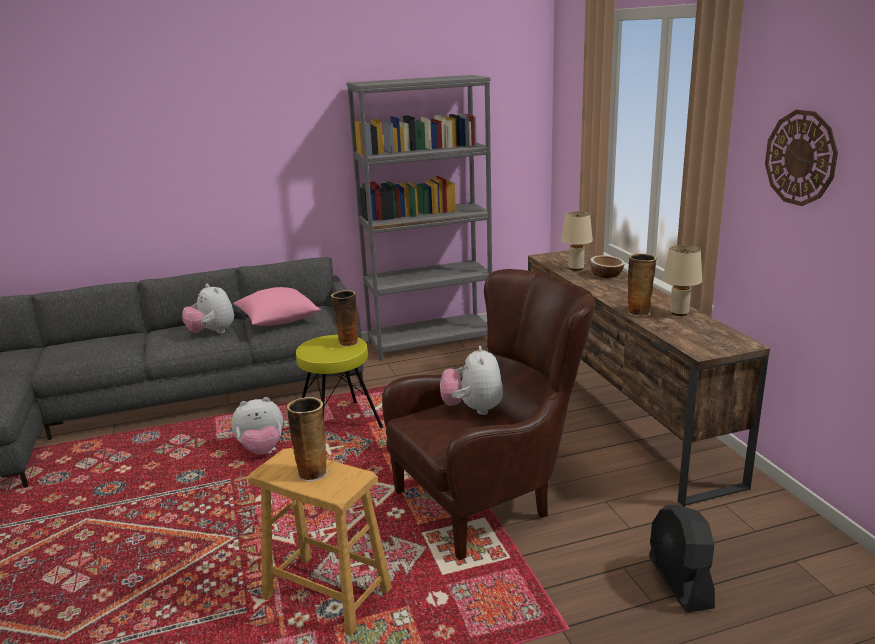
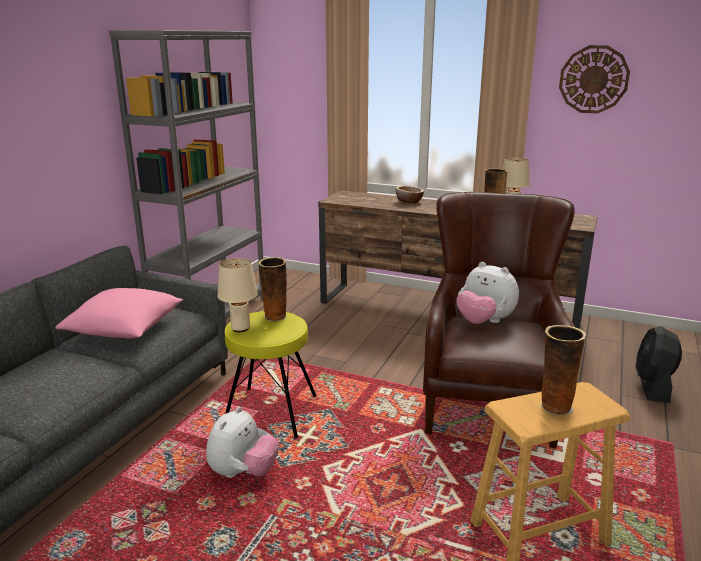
camera: 50 degrees left, 0 degrees up
plush toy [182,284,234,334] -> none
beige table lamp [561,211,593,271] -> beige table lamp moved to [217,258,258,332]
black fan [649,505,715,613] -> black fan turned 75 degrees clockwise [636,326,682,403]

